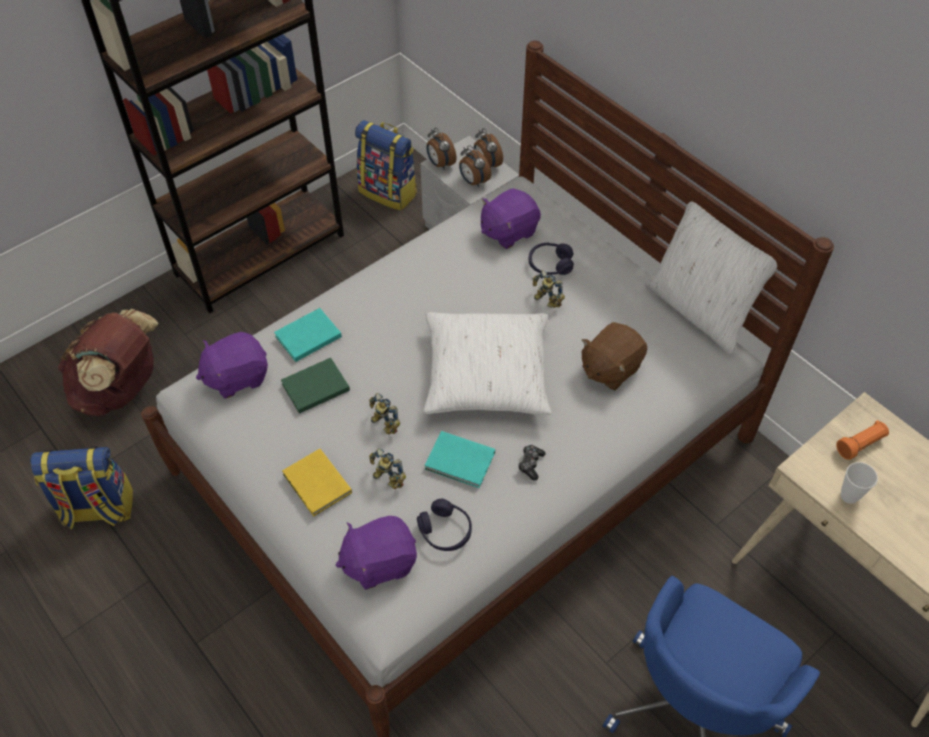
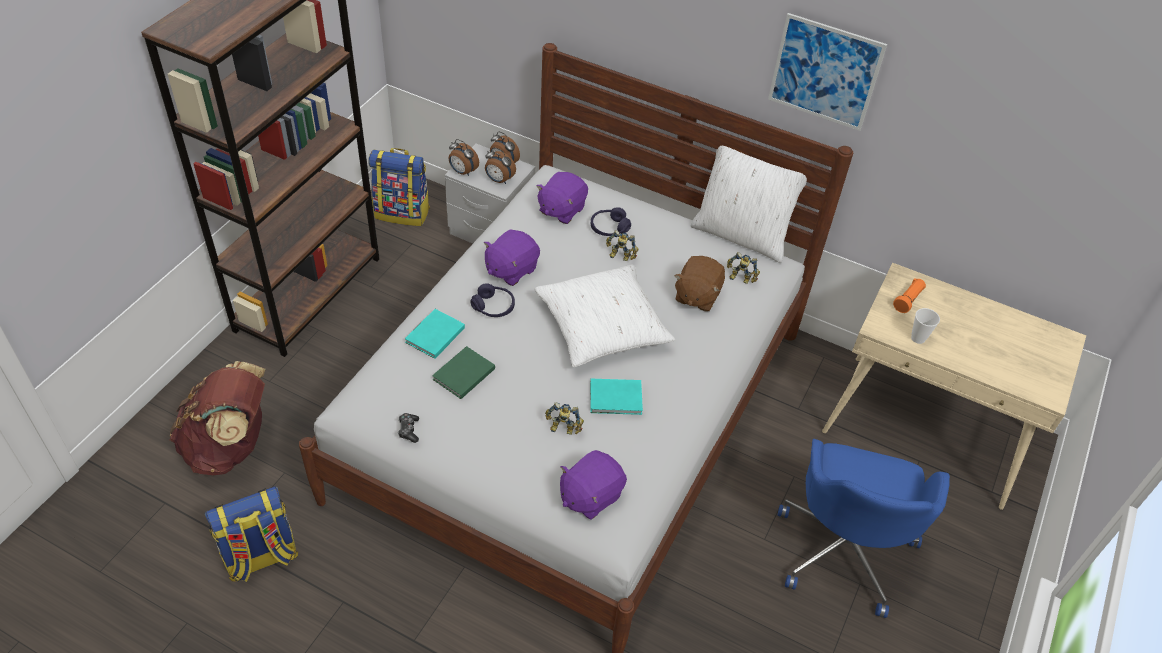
camera: 25 degrees left, 5 degrees down
purple plush toy [196,332,268,399] -> purple plush toy moved to [484,229,540,286]
yellow book [282,449,352,517] -> none
toy robot [369,393,400,435] -> toy robot moved to [727,252,760,284]
purple headphones [417,499,472,551] -> purple headphones moved to [470,283,515,317]
game controller [518,445,545,480] -> game controller moved to [398,413,419,443]
none -> picture [768,13,887,131]

